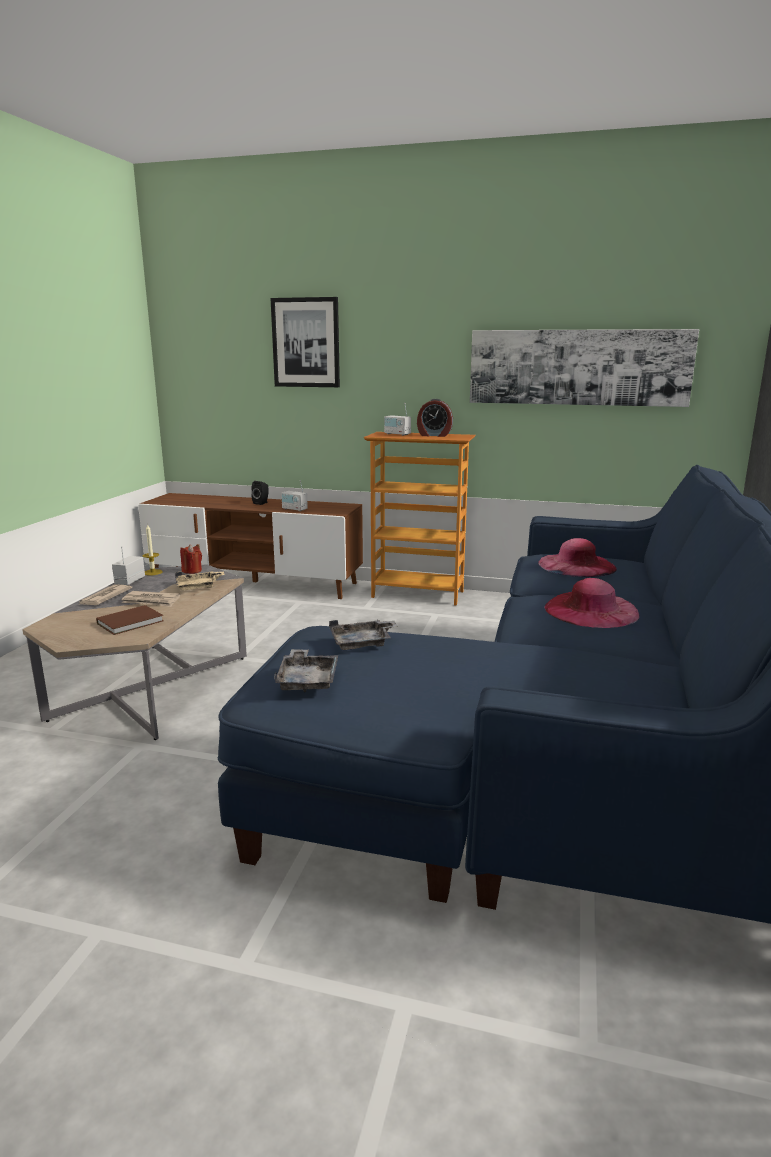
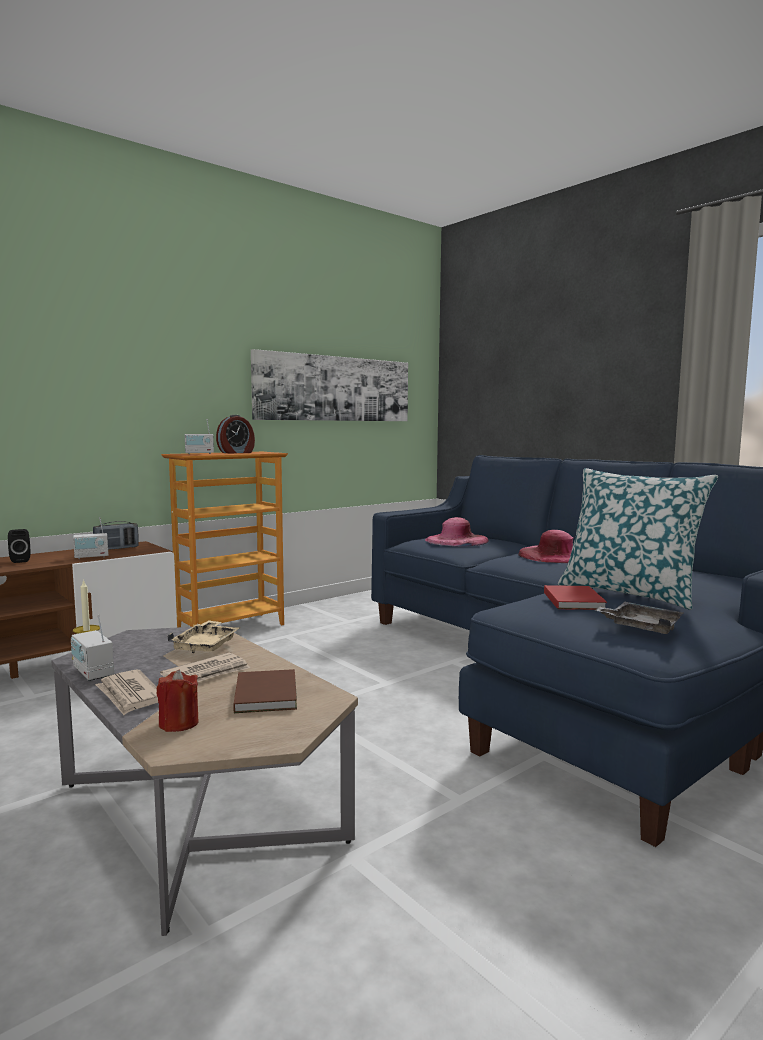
camera: 55 degrees left, 10 degrees down
red candle [180,545,202,574] -> red candle moved to [157,670,199,732]
picture [270,297,340,387] -> none
grey tray [329,620,398,650] -> red book [544,585,607,610]
none -> radio [93,521,139,550]
none -> pillow [558,468,718,610]

